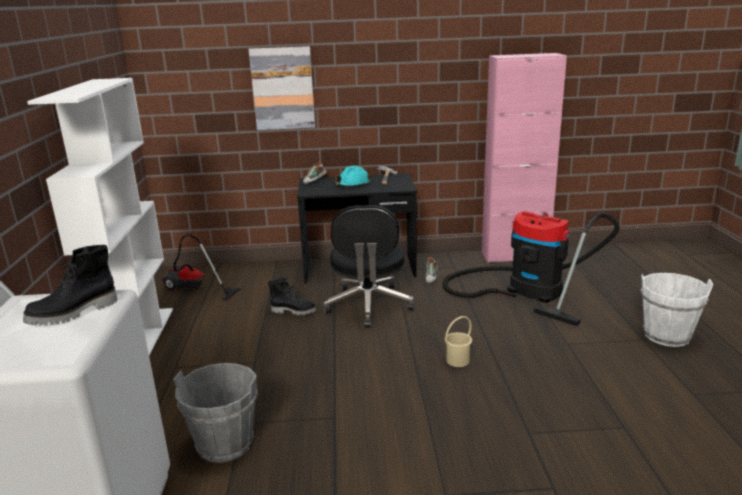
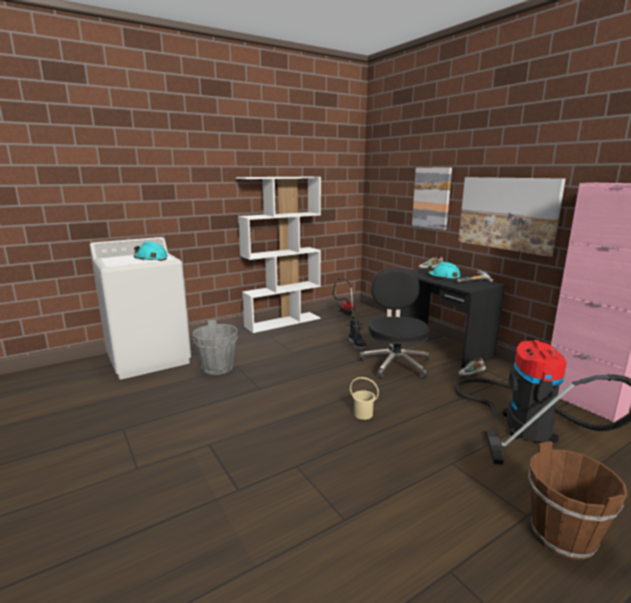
camera: 60 degrees right, 5 degrees down
black boot [23,245,118,325] -> turquoise hard hat [134,242,168,261]
black office chair [323,205,415,328] -> black office chair turned 120 degrees clockwise [359,268,429,379]
white bucket [641,273,714,347] -> brown bucket [529,441,628,560]
none -> picture [458,177,566,257]

